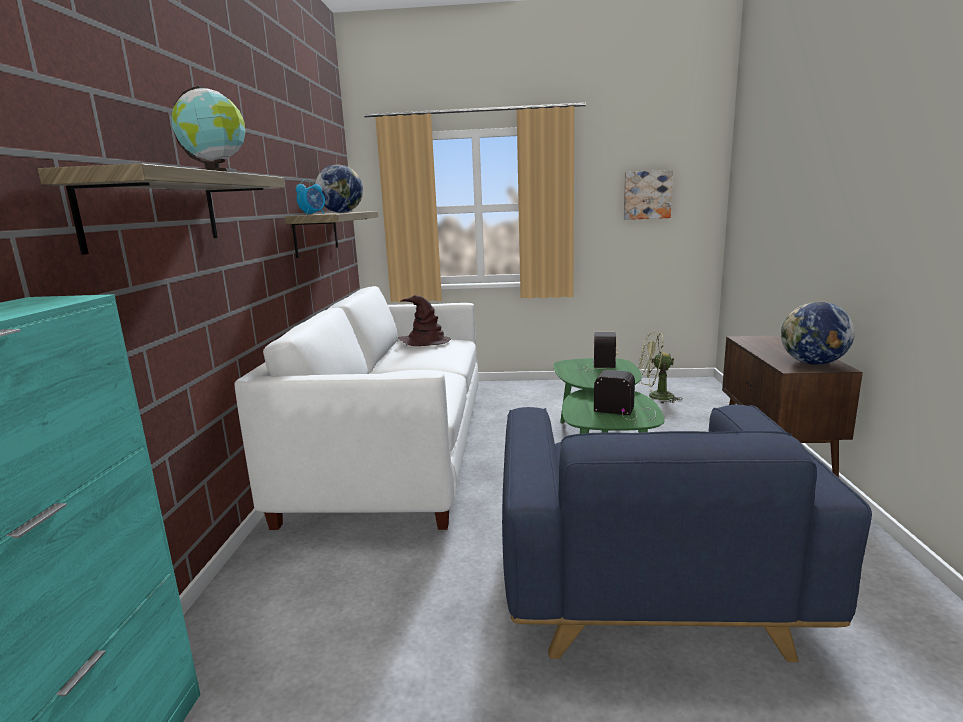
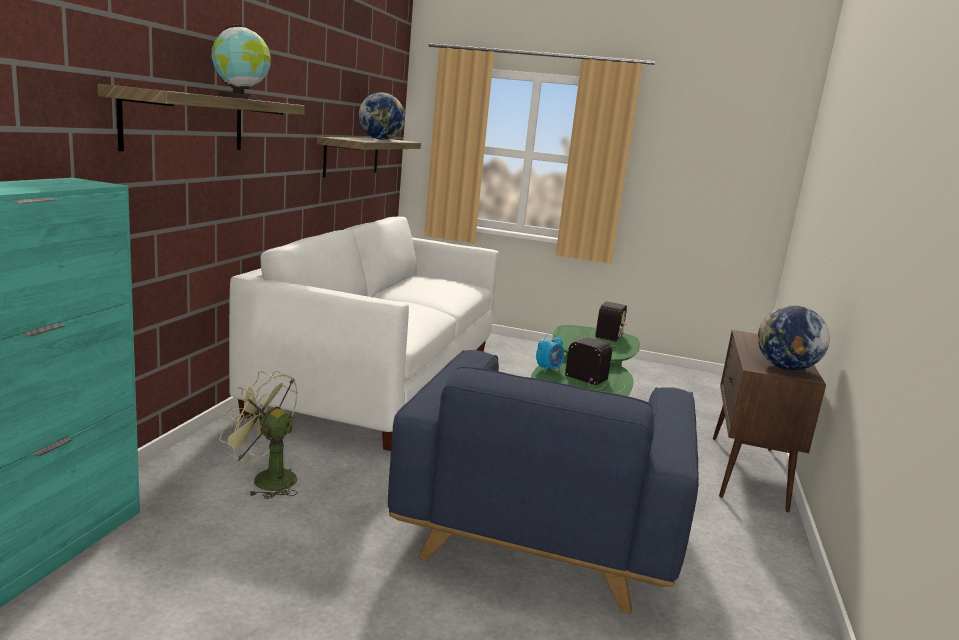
camera: 10 degrees right, 0 degrees up
alarm clock [296,179,325,215] -> alarm clock moved to [536,333,565,373]
brown hat [398,295,451,346] -> none
picture [624,170,673,220] -> none
green fan [638,332,683,404] -> green fan moved to [219,371,298,499]

